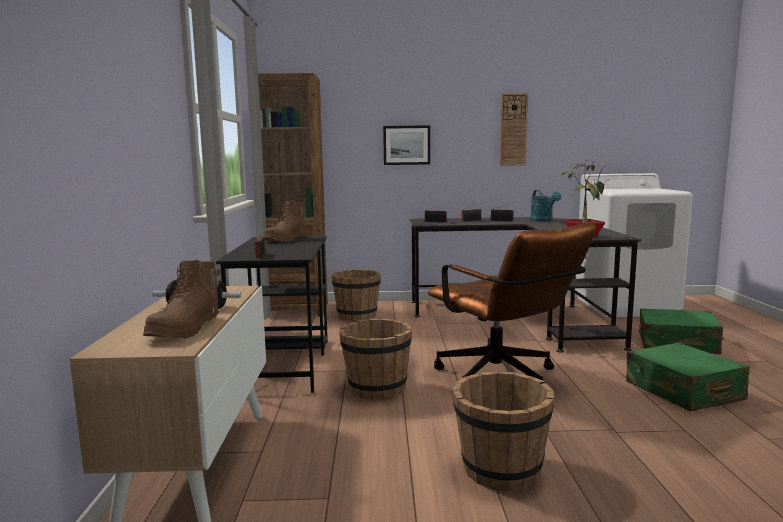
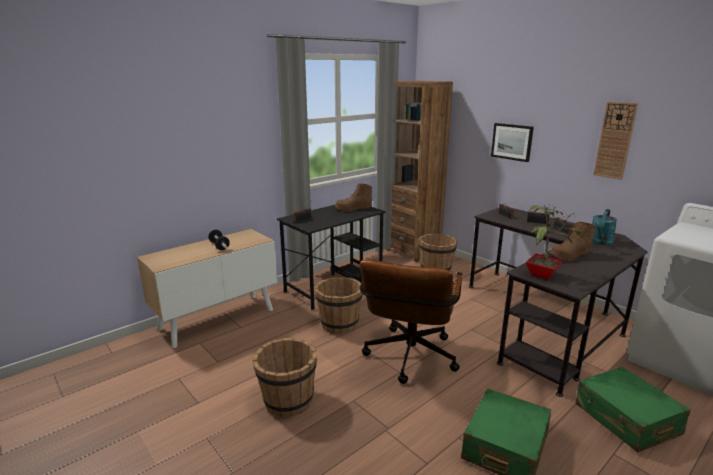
camera: 50 degrees right, 10 degrees up
brown boot [143,260,220,338] -> brown boot moved to [549,222,597,261]

